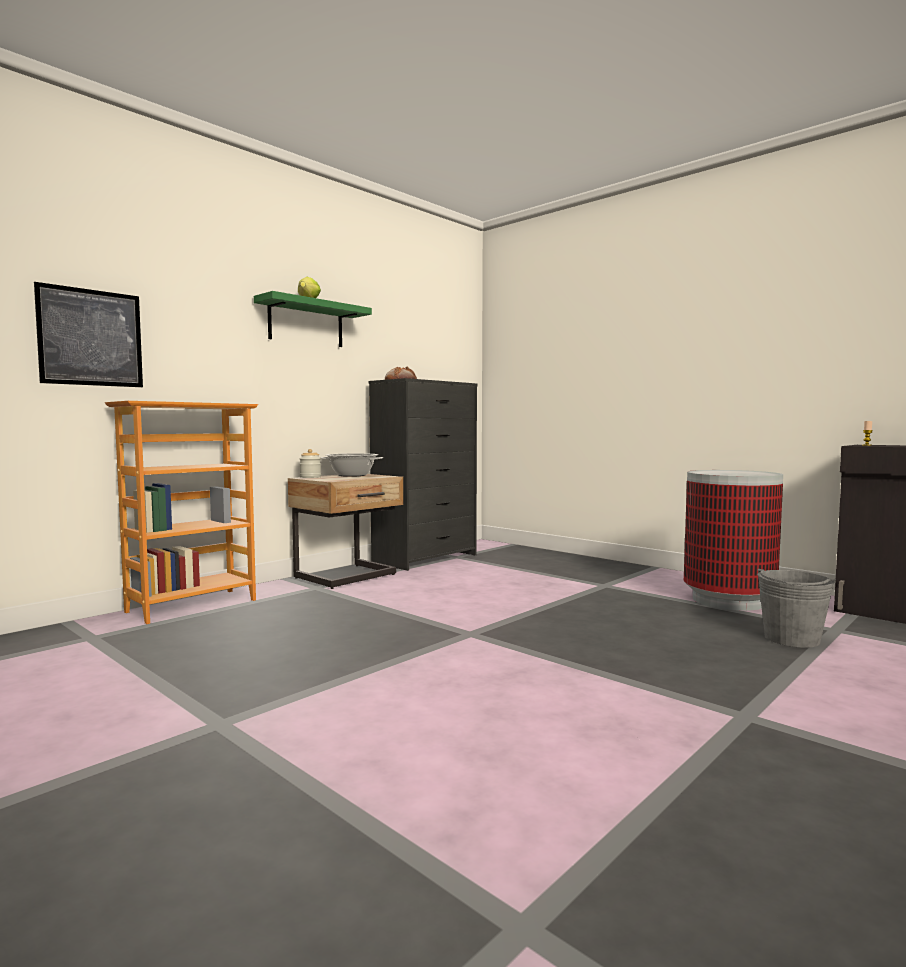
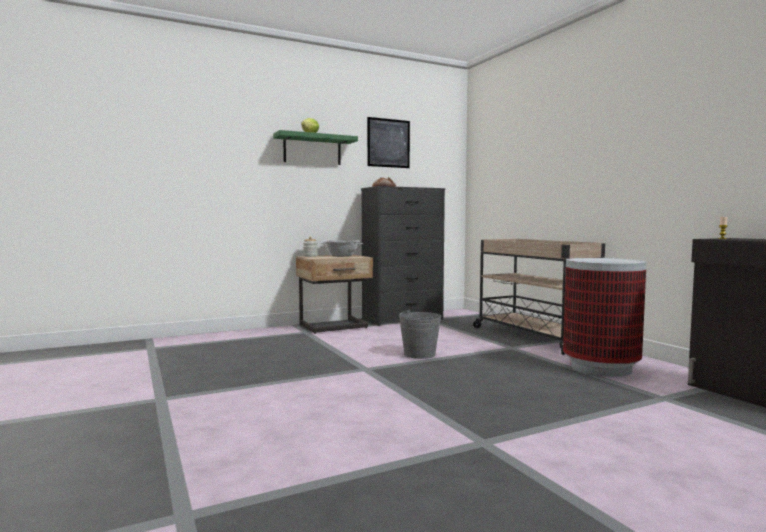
camera: 20 degrees right, 0 degrees up
picture [34,282,143,387] -> picture moved to [367,117,410,168]
bookcase [105,401,258,624] -> none
grey bucket [757,568,836,648] -> grey bucket moved to [399,310,441,359]
none -> beige cart [473,239,605,355]

